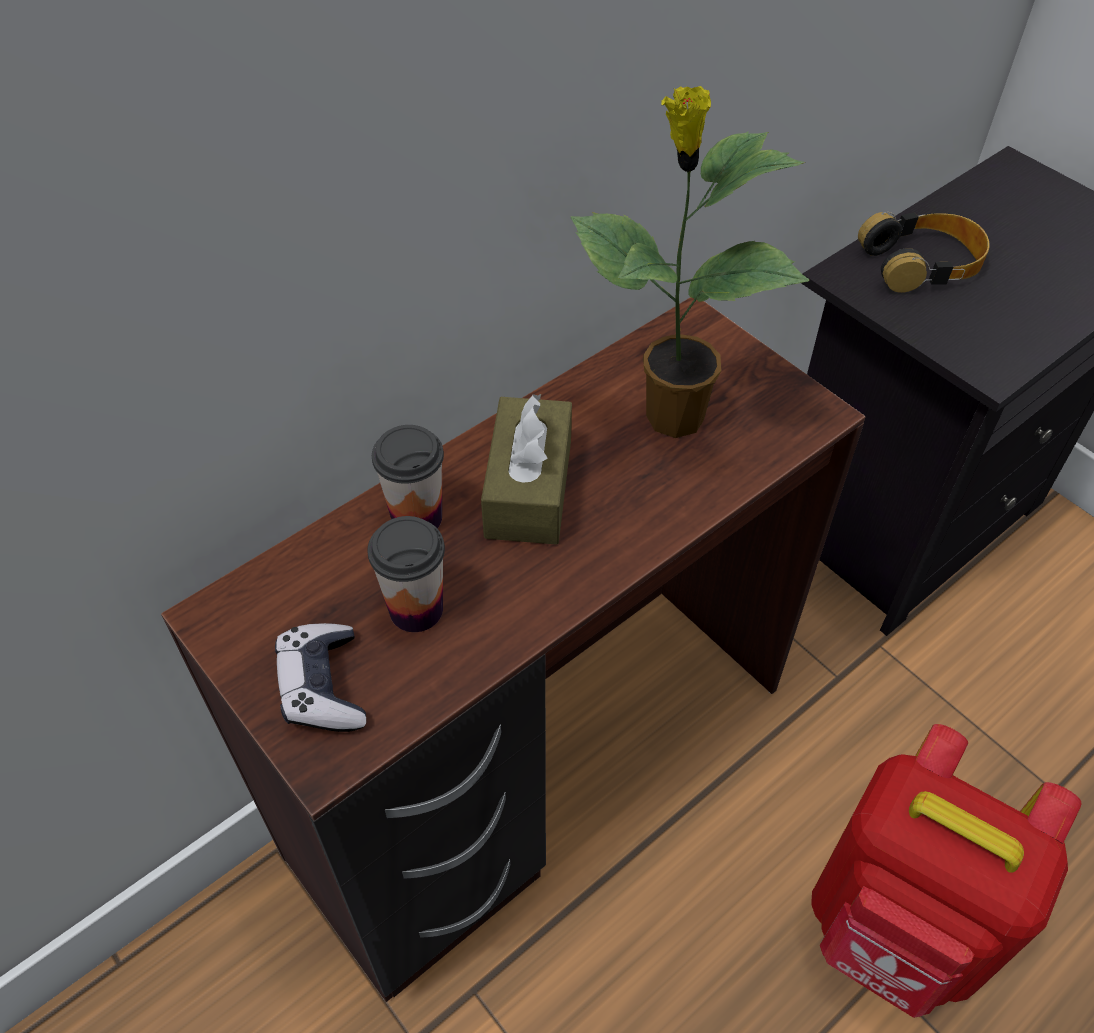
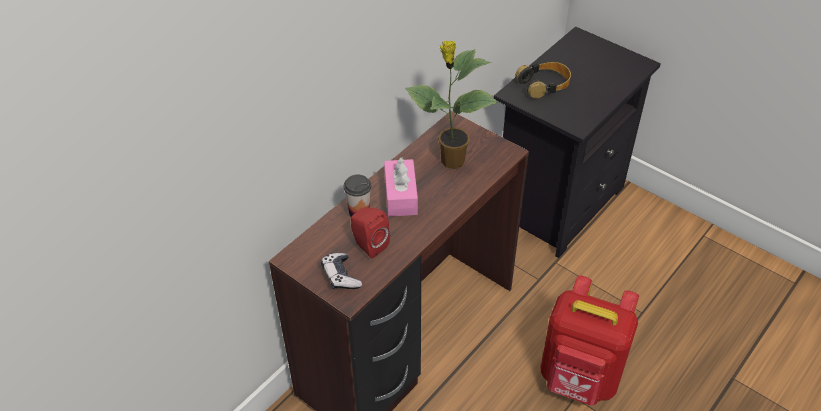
camera: 10 degrees left, 5 degrees down
cup [368,516,445,632] -> red speaker [351,207,390,259]
brown tissue box [481,394,572,545] -> pink tissue box [384,157,418,217]

